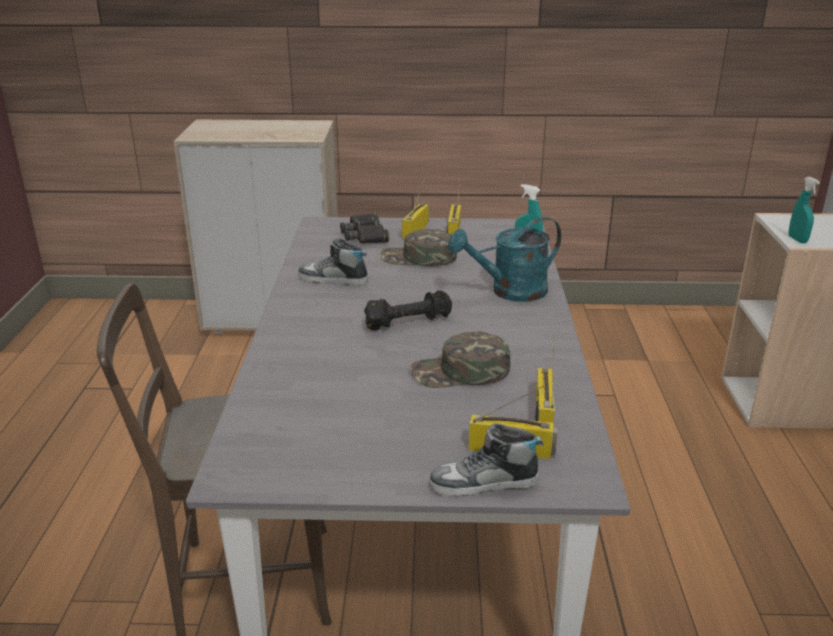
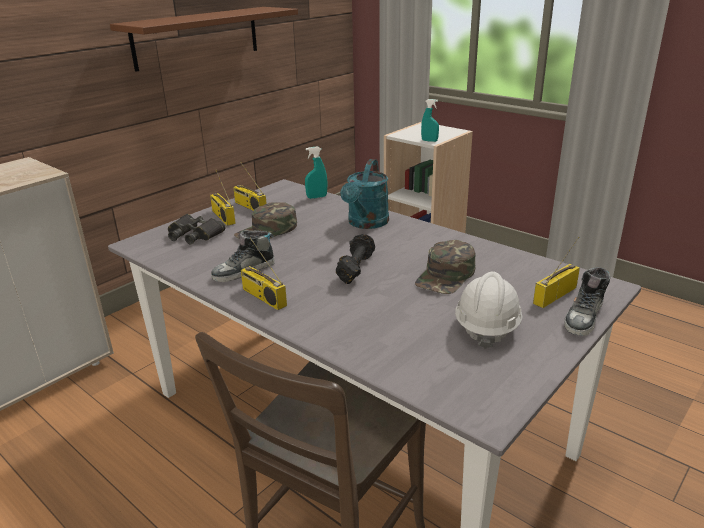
camera: 50 degrees left, 0 degrees up
radio [535,334,555,423] -> radio moved to [241,237,287,310]
none -> brown shelf [110,7,298,72]
none -> white hard hat [455,271,523,349]

